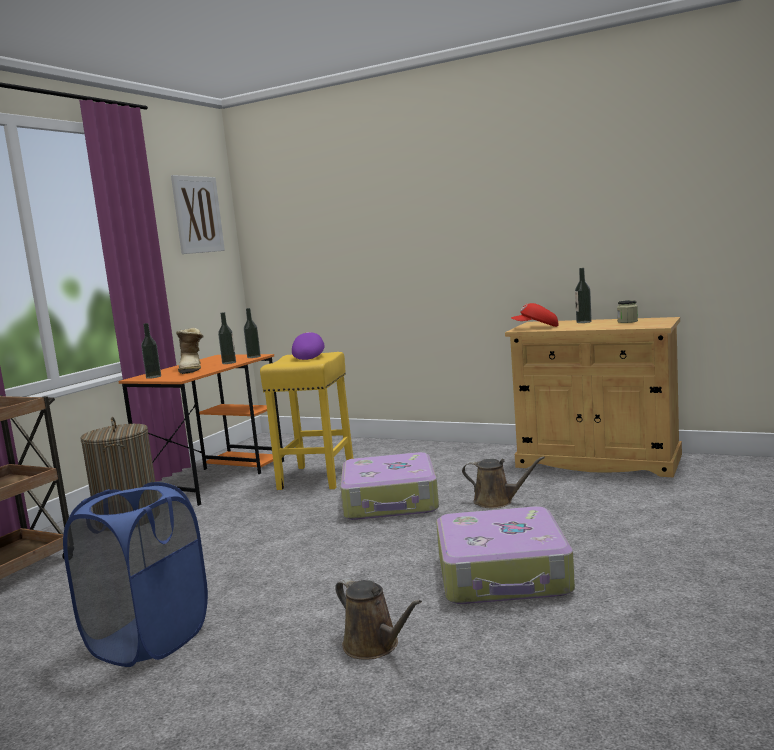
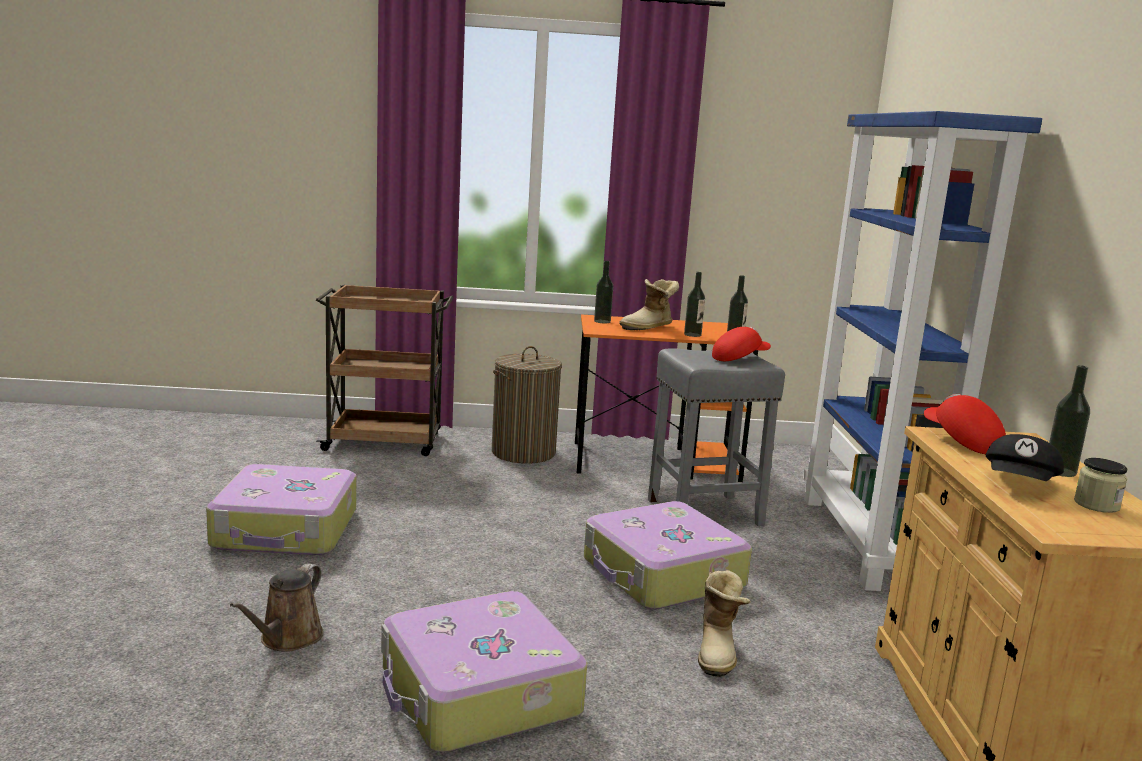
camera: 60 degrees right, 5 degrees up
blue laundry basket [63,482,208,667] -> suitcase [206,464,356,555]
picture [171,175,225,254] -> none
yellow stool [260,352,353,490] -> grey stool [648,348,785,527]
purple cap [292,332,325,360] -> red cap [712,327,771,361]
brown watering can [462,456,545,508] -> boot [698,570,751,677]
none -> blue bookcase [803,111,1042,591]
none -> black cap [986,434,1064,481]

